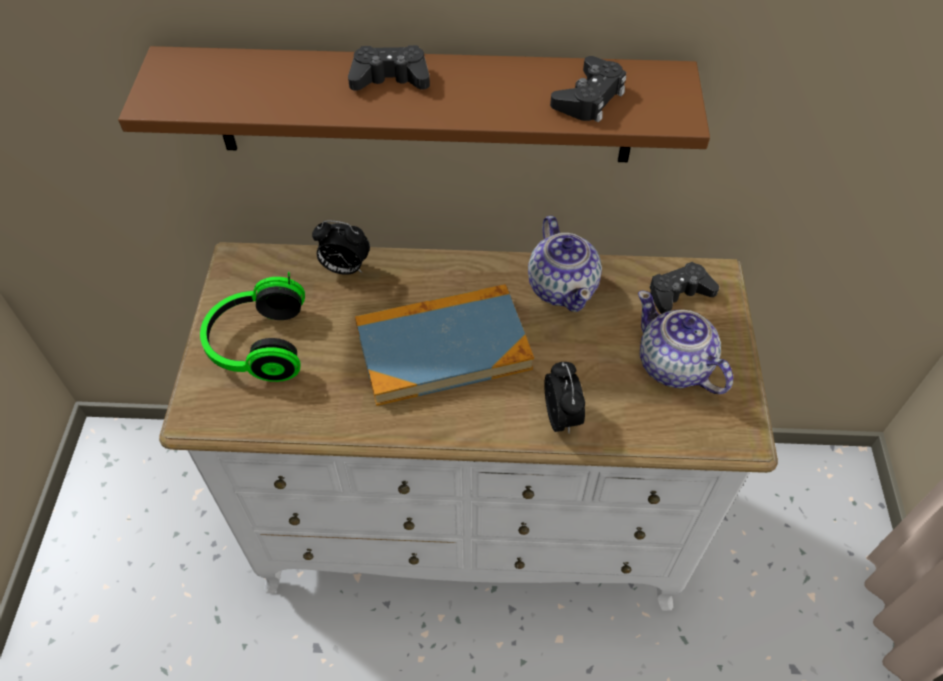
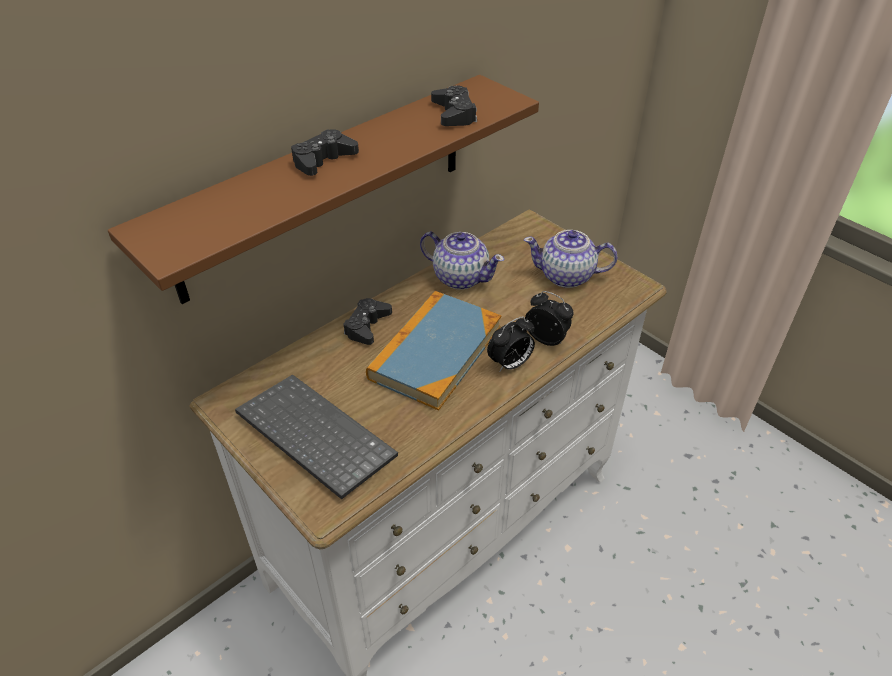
camera: 45 degrees left, 10 degrees down
headphones [200,272,305,382] -> keyboard [235,374,398,499]
alarm clock [312,220,370,275] -> alarm clock moved to [487,317,535,372]
black game controller [649,262,719,314] -> black game controller moved to [343,298,392,345]

